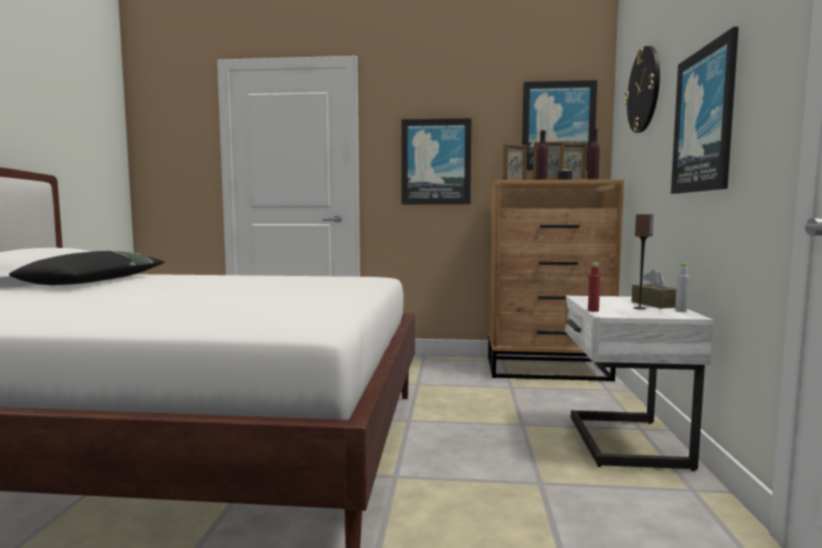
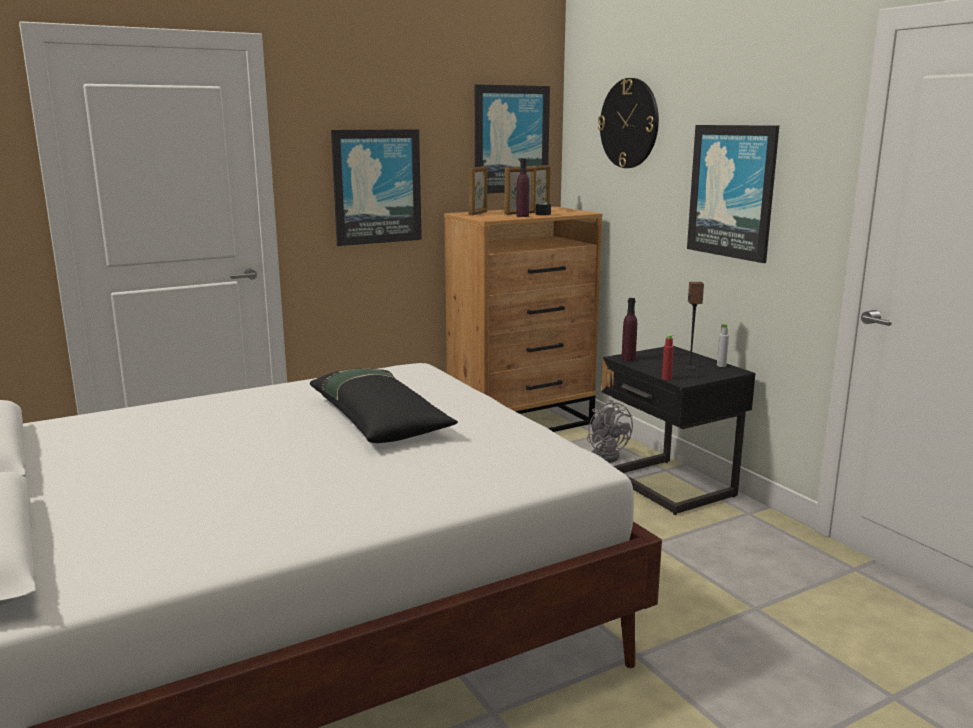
camera: 35 degrees left, 10 degrees up
black pillow [9,251,165,285] -> black pillow moved to [310,368,458,443]
white nightstand [564,296,713,471] -> black nightstand [601,346,756,515]
purple bottle [587,129,600,180] -> purple bottle moved to [622,298,637,362]
brown tissue box [632,269,676,309] -> none
none -> grey fan [587,400,633,463]

